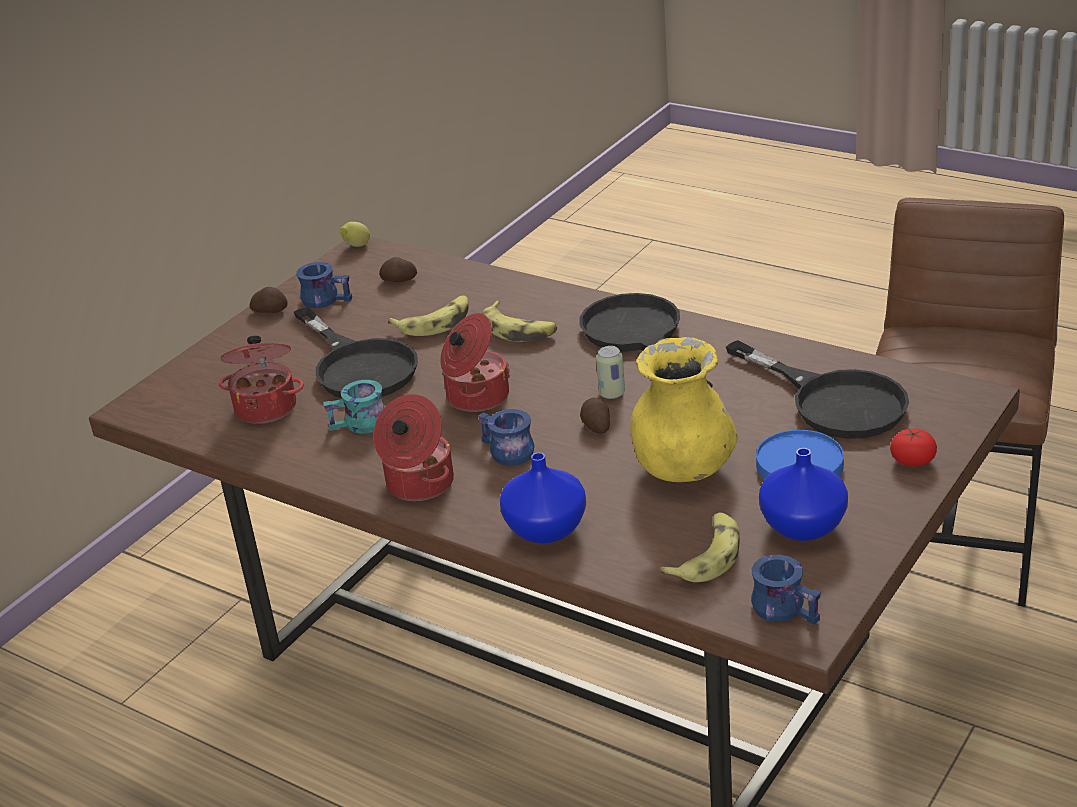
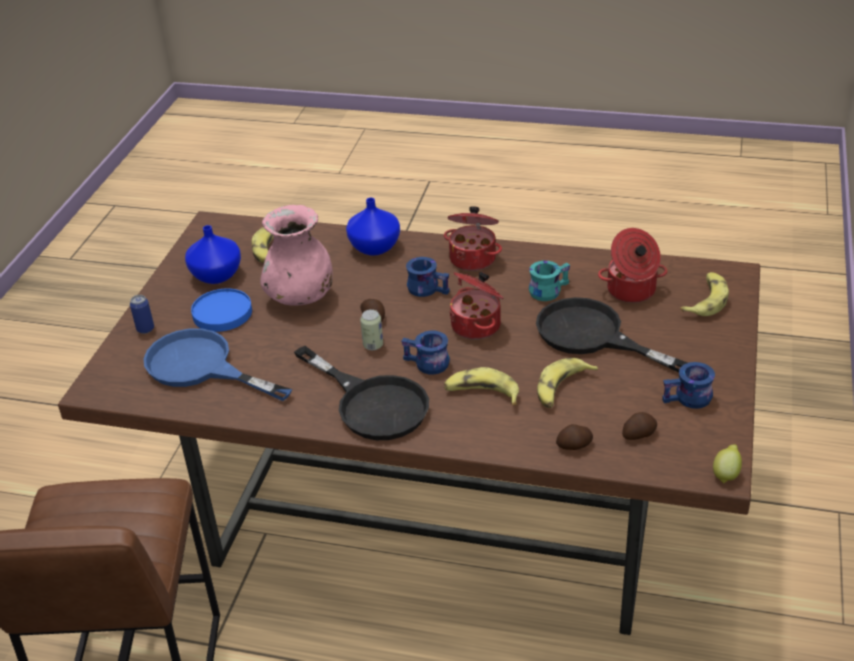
camera: 160 degrees right, 5 degrees up
potato [249,287,287,313] -> potato moved to [556,424,593,450]
yellow vase [630,337,737,482] -> pink vase [260,205,333,306]
black frying pan [726,340,909,439] -> blue frying pan [144,328,292,401]
blue mug [751,555,821,625] -> blue mug moved to [401,331,450,375]
tomato [890,428,937,467] -> can [130,295,154,334]
none -> banana [680,272,729,316]

